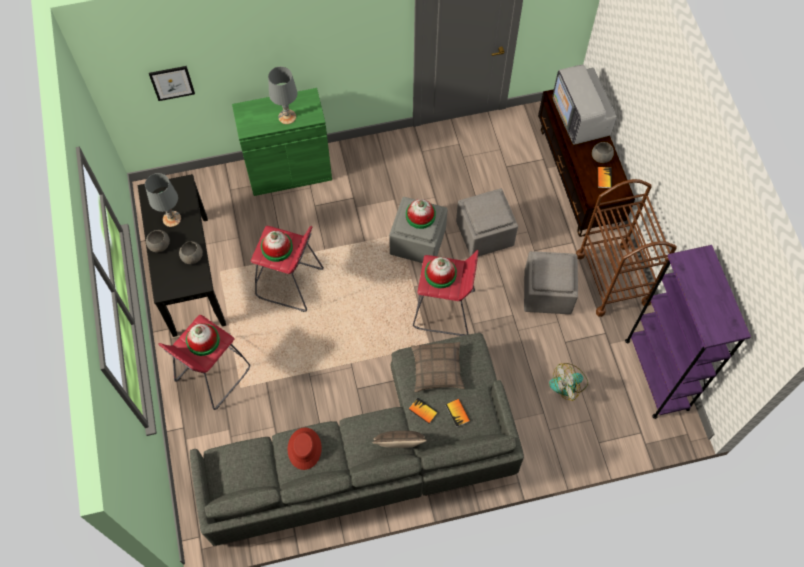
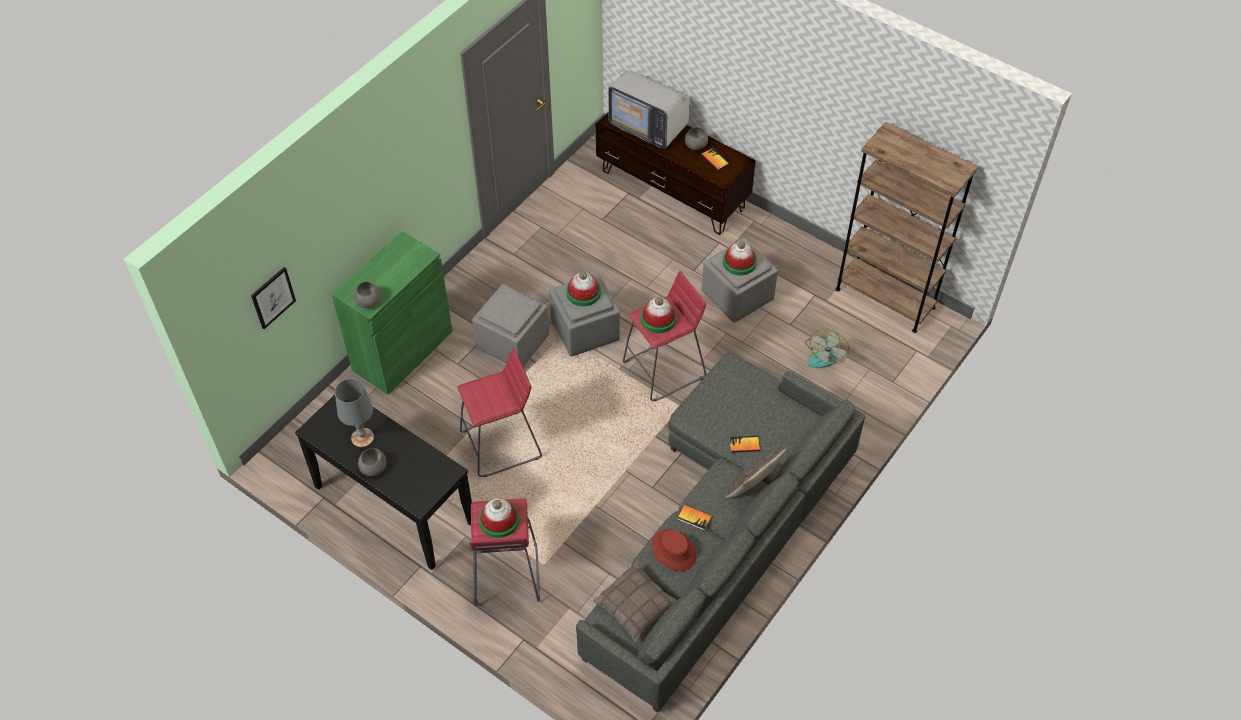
camera: 40 degrees left, 10 degrees down
grey bowl [179,241,203,264] -> grey bowl moved to [354,282,381,308]
hat [261,231,293,262] -> hat moved to [723,241,757,275]
grey table lamp [268,66,298,124] -> none
pillow [411,342,465,392] -> pillow moved to [593,562,677,642]
book [445,399,470,427] -> book moved to [678,504,712,531]
grey ottoman [456,188,518,256] -> grey ottoman moved to [472,284,549,366]
brown cart [576,179,677,317] -> none
purple bookcase [625,245,751,419] -> brown bookcase [835,122,978,333]

